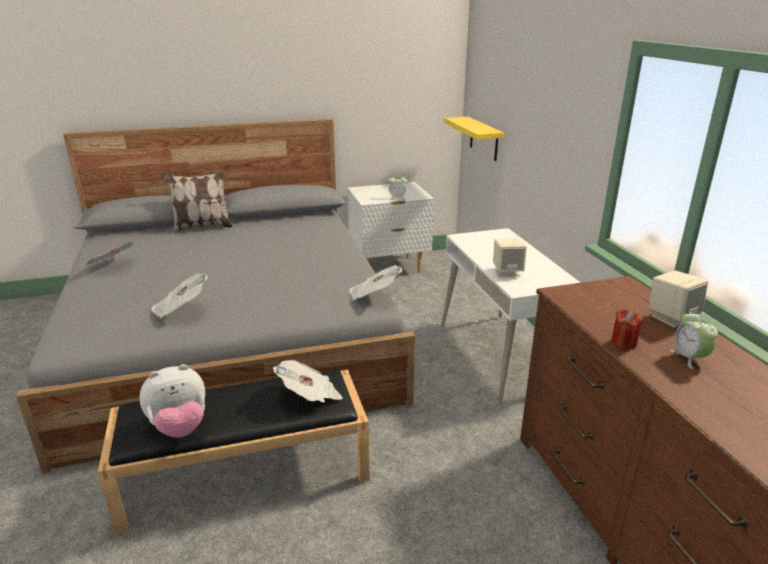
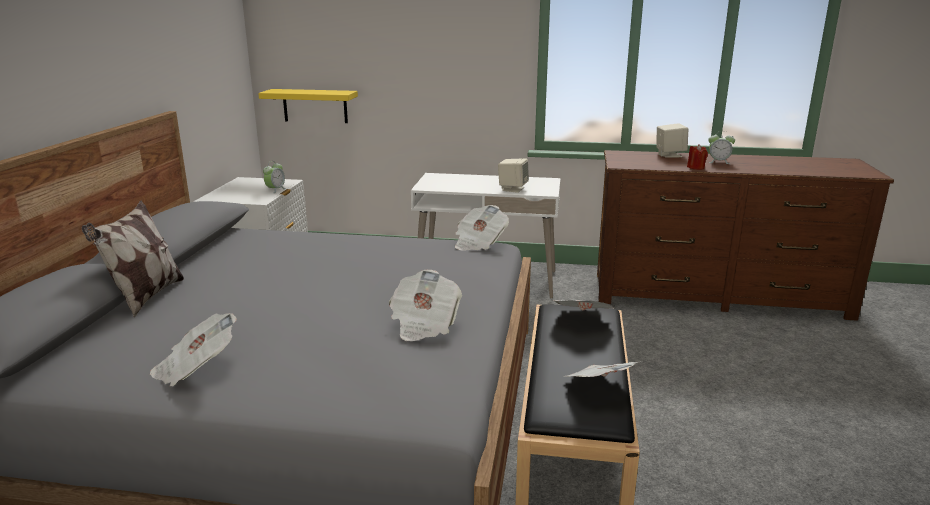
camera: 65 degrees left, 5 degrees down
plush toy [140,364,205,438] -> newspaper [567,361,643,377]

